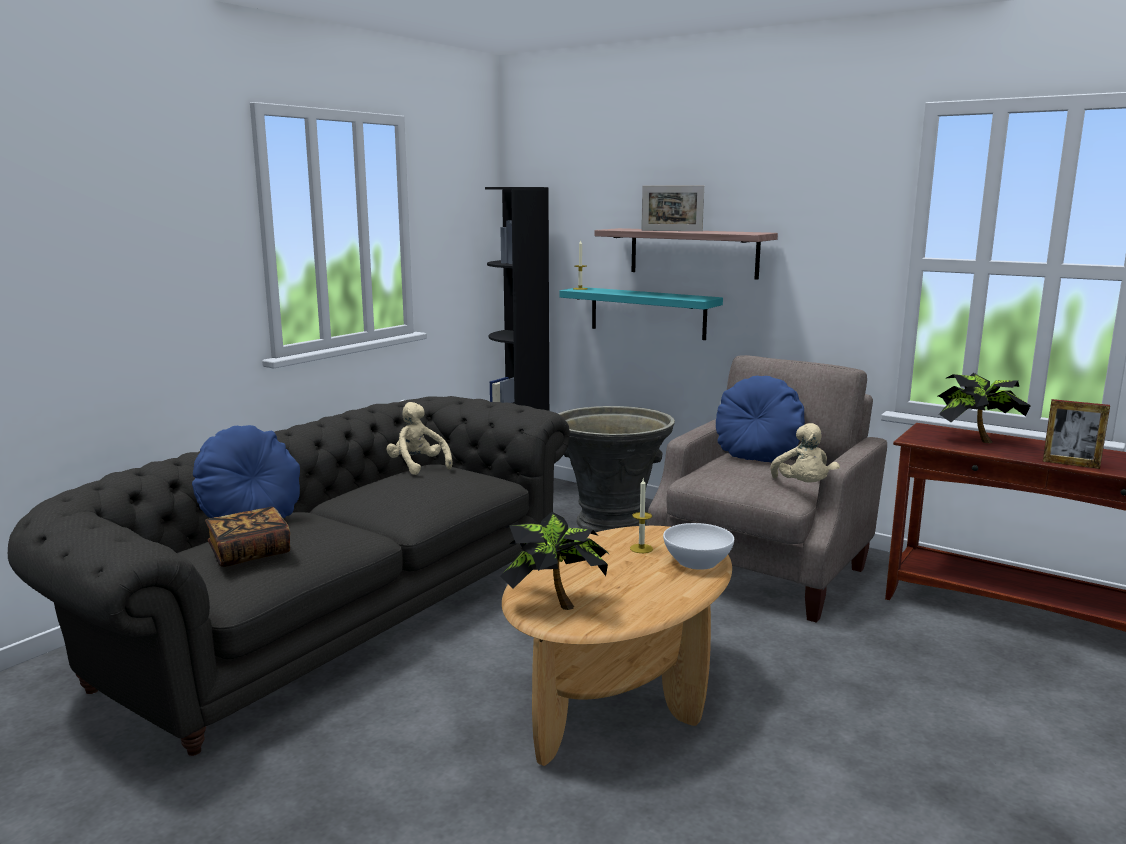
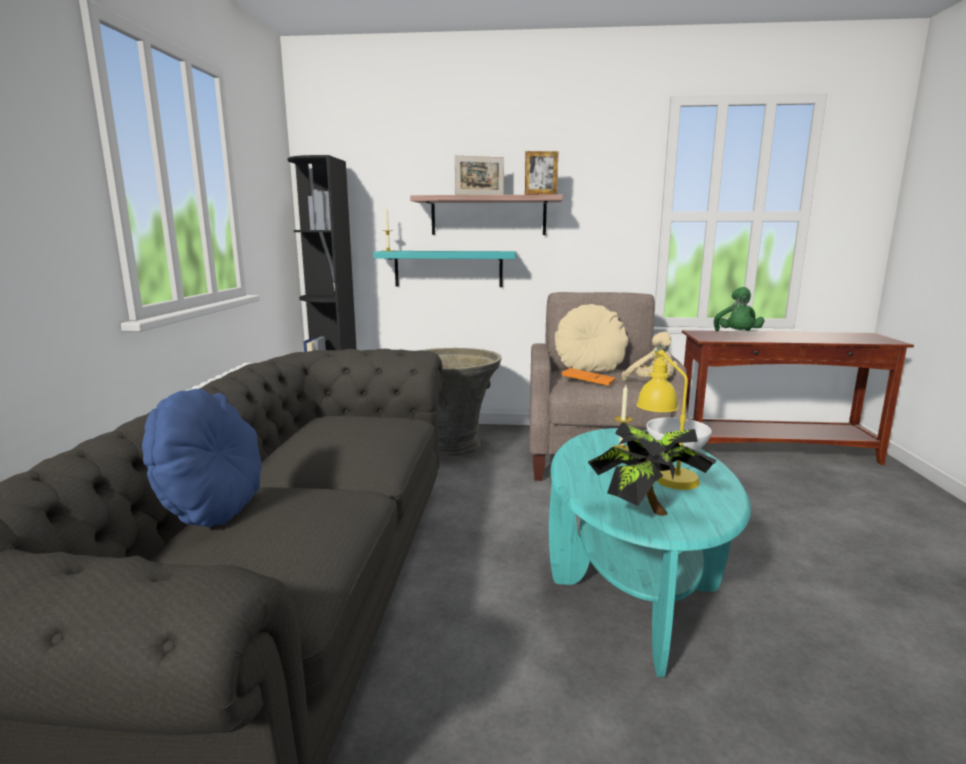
camera: 30 degrees left, 0 degrees up
book [205,507,290,567] -> none
beige plush toy [386,402,453,475] -> none
brown coffee table [502,526,732,766] -> turquoise coffee table [549,428,751,677]
blue pillow [716,376,805,463] -> beige pillow [555,304,629,372]
potted plant [938,373,1031,443] -> green plush toy [714,287,764,331]
picture frame [1043,399,1110,469] -> picture frame moved to [525,151,558,195]
none -> orange tray [562,368,615,386]
none -> yellow table lamp [636,350,700,490]

